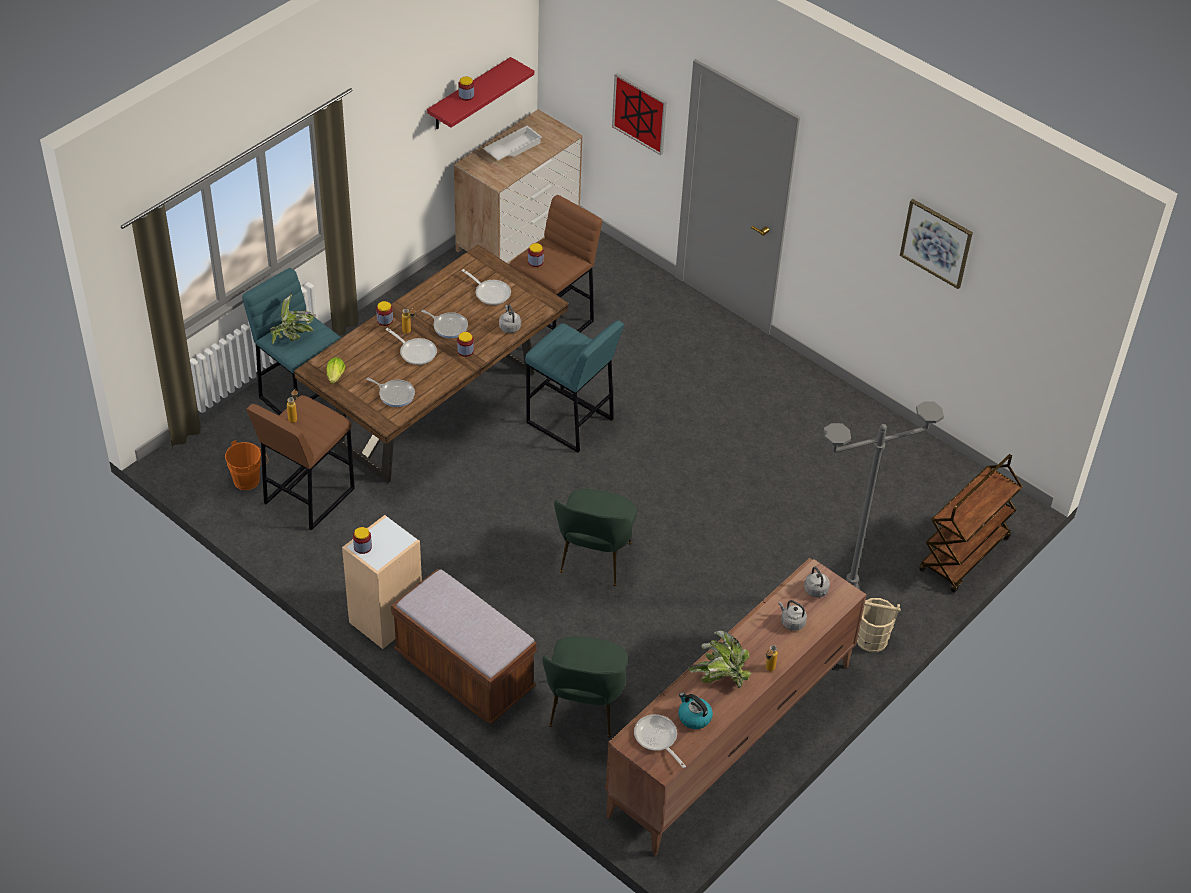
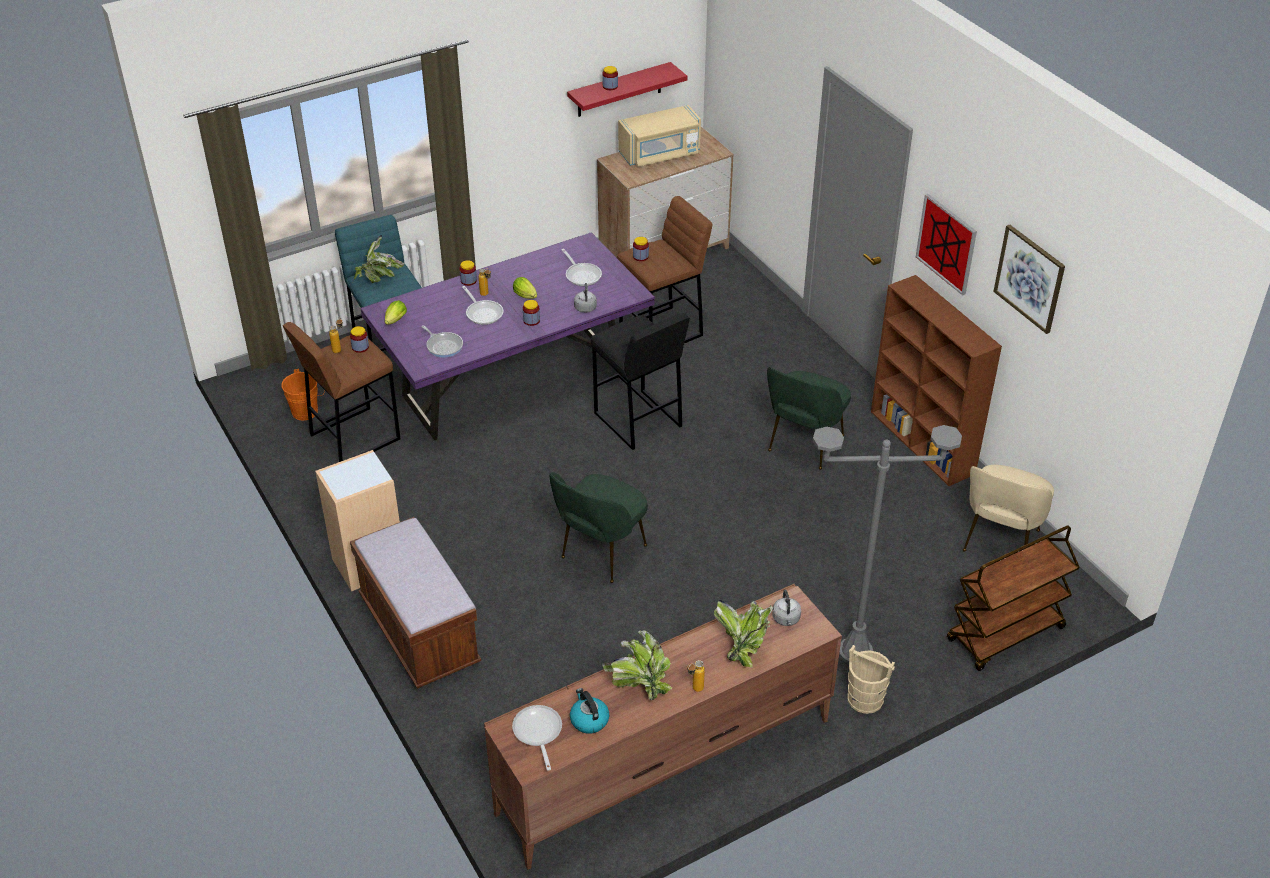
camera: 20 degrees right, 5 degrees down
brown dining table [294,245,569,483] -> purple dining table [360,232,655,440]
jar [353,527,372,554] -> jar moved to [350,326,369,353]
frying pan [422,310,468,338] -> lettuce [513,277,537,299]
white tray [483,126,542,160] -> beige microwave [618,105,701,167]
turquoise stool [525,321,624,453] -> black stool [591,313,690,450]
green chair [542,636,628,738] -> green chair moved to [767,367,851,470]
picture [612,73,667,155] -> picture moved to [916,194,977,296]
grey kettle [779,600,807,631] -> potted plant [714,600,773,668]
none -> brown bookcase [871,275,1002,486]
none -> beige chair [963,465,1054,552]

